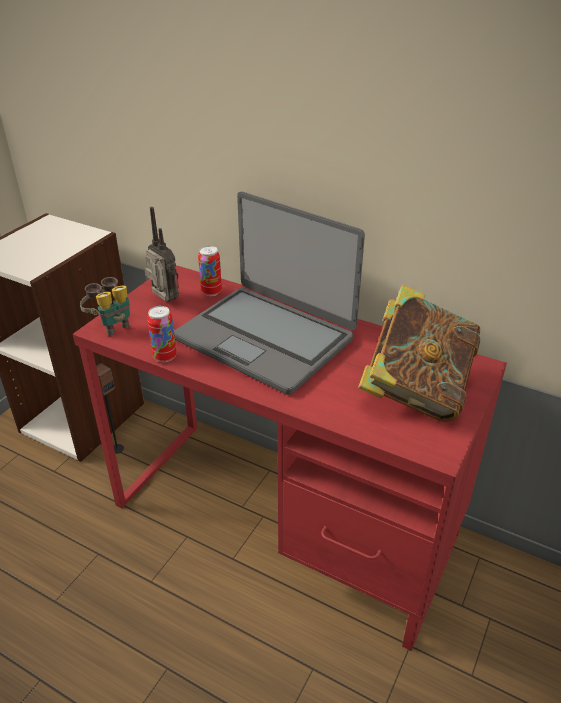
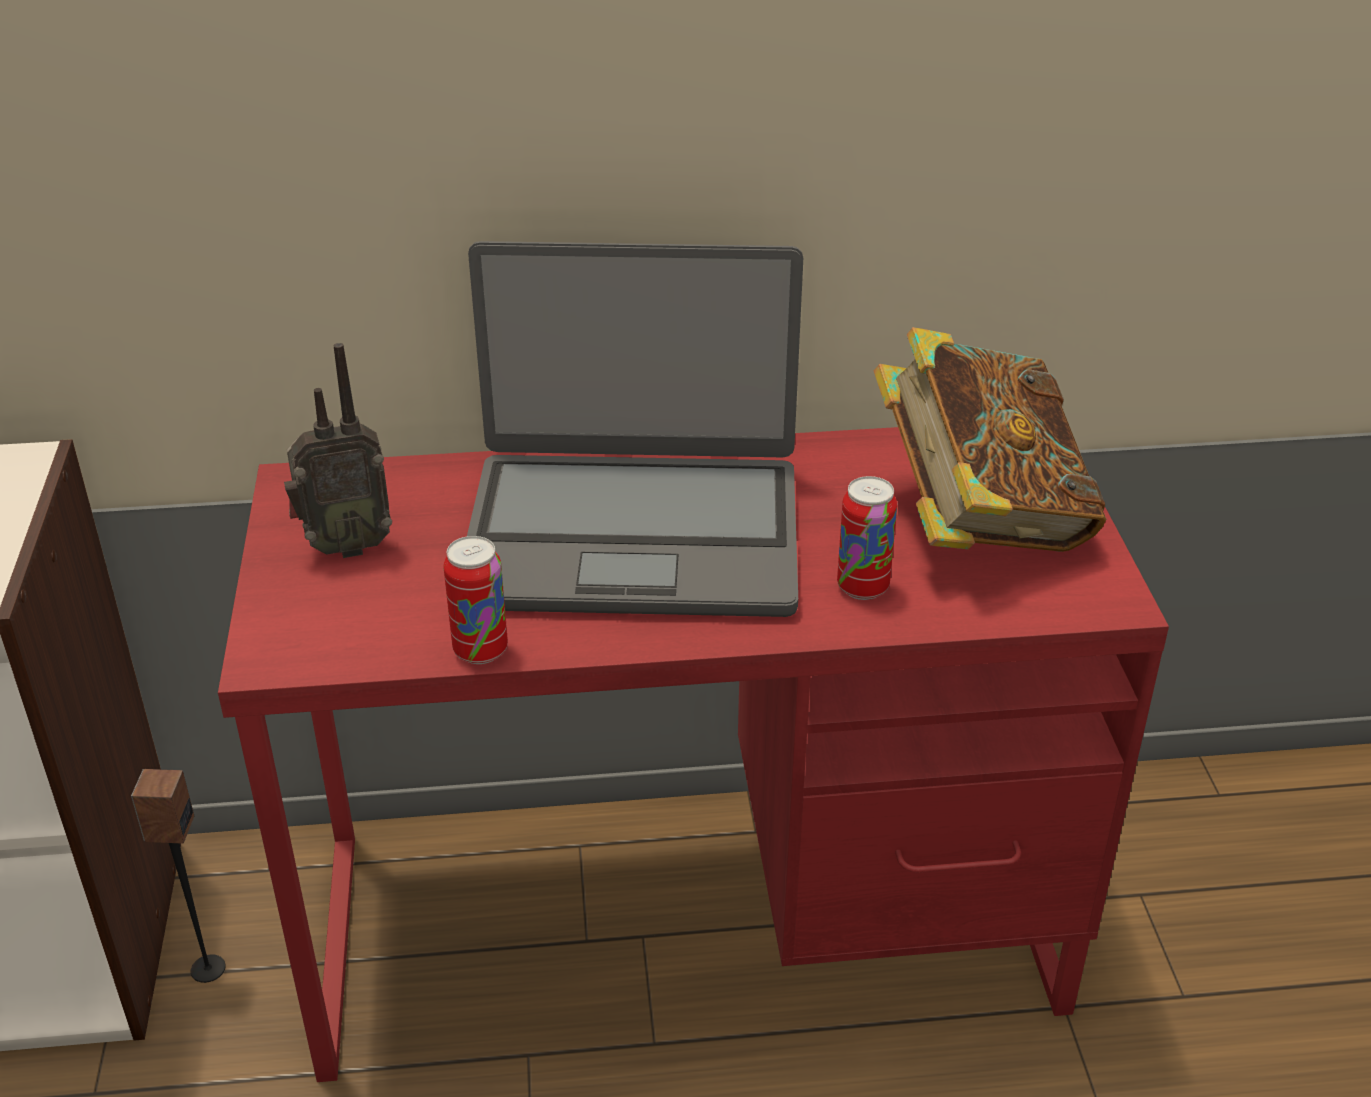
camera: 35 degrees left, 0 degrees up
binoculars [80,277,130,336] -> none
radio [144,207,179,302] -> radio turned 150 degrees clockwise [284,343,392,558]
can [198,246,222,296] -> can moved to [837,476,897,600]

